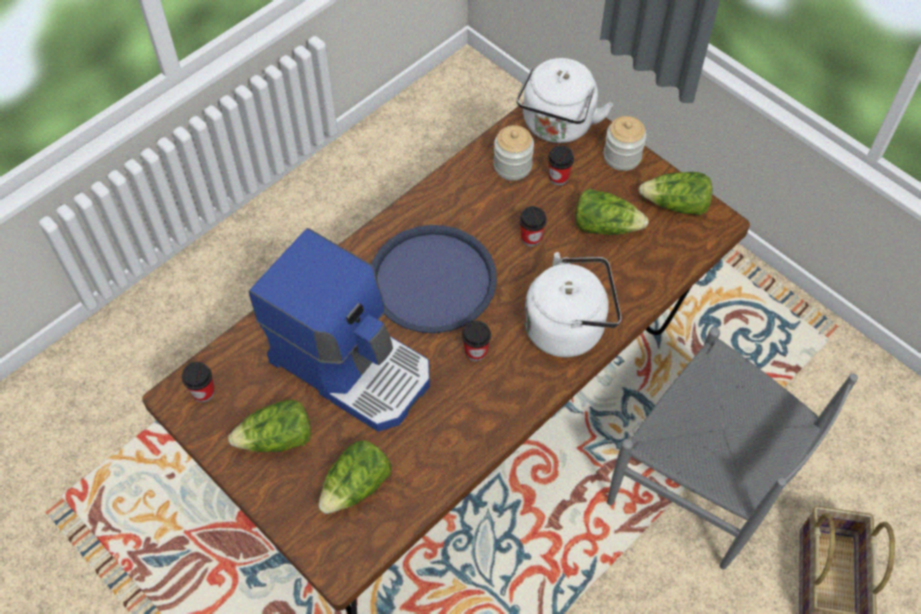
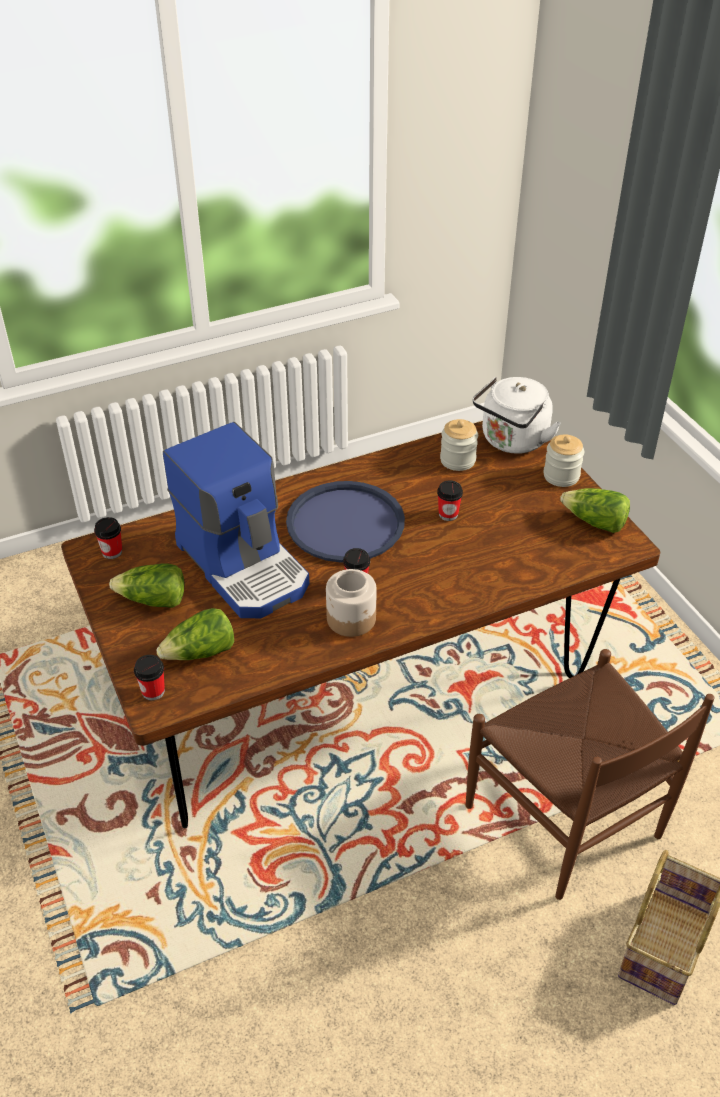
camera: 20 degrees right, 15 degrees down
white kettle [524,252,621,357] -> none
cup [548,146,574,186] -> cup moved to [134,655,165,701]
lettuce [575,189,649,235] -> none
grey chair [607,327,858,570] -> brown chair [466,649,715,900]
none -> jar [326,569,376,637]

